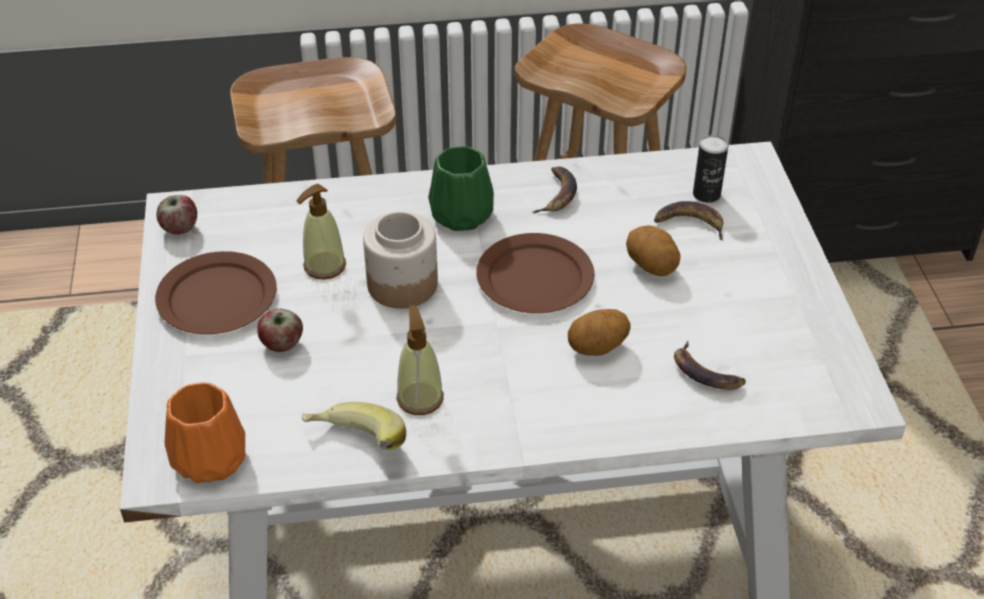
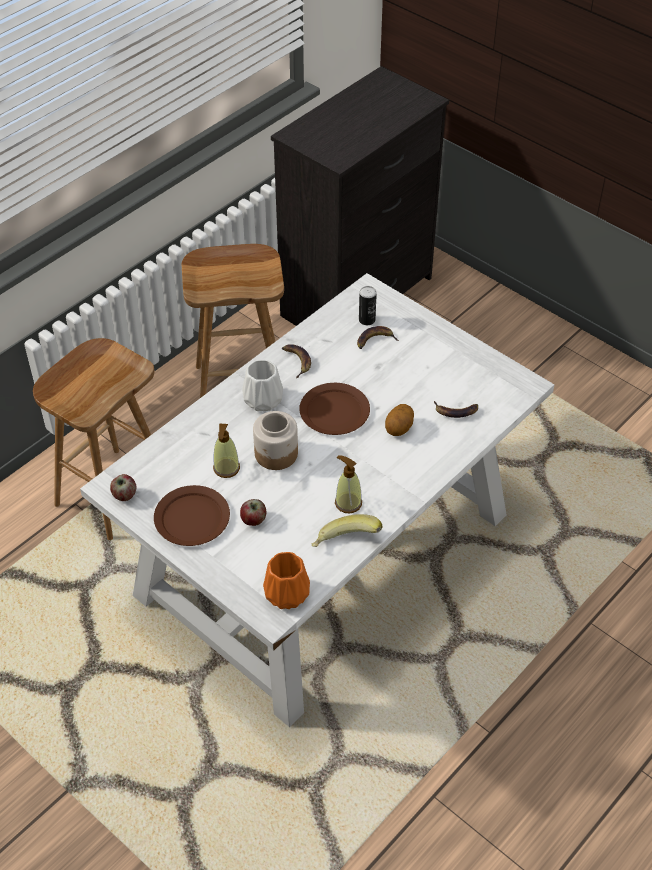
camera: 40 degrees left, 5 degrees up
green vase [428,146,494,231] -> white vase [242,360,283,411]
potato [626,225,680,276] -> none

